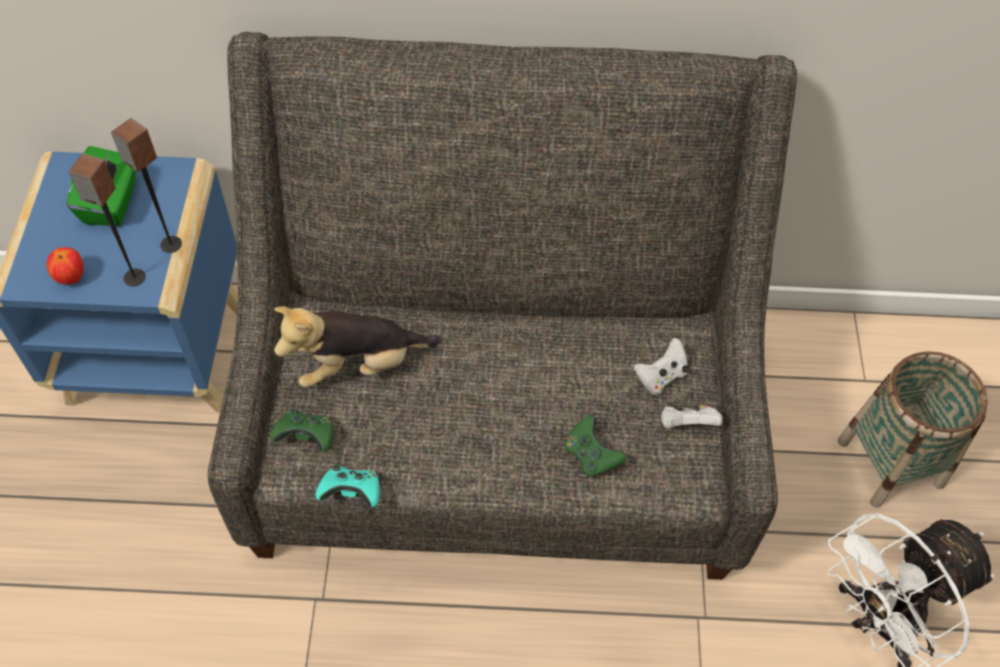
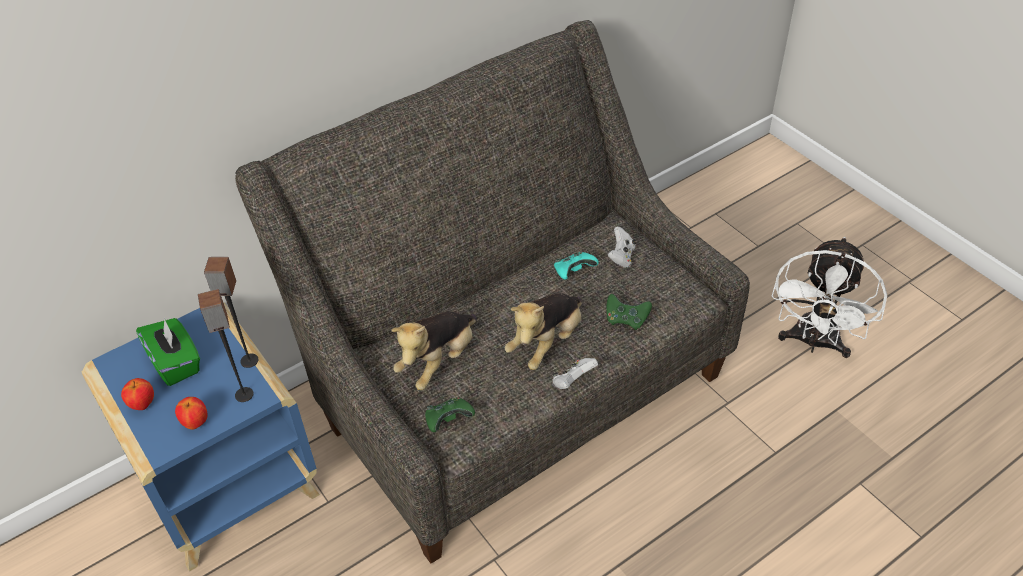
camera: 35 degrees left, 10 degrees down
turquoise game controller [316,465,380,507] -> turquoise game controller moved to [554,252,599,280]
white game controller [661,403,723,428] -> white game controller moved to [553,358,598,389]
basket [838,351,988,508] -> none
none -> apple [121,378,154,410]
none -> plush toy [505,293,582,370]

